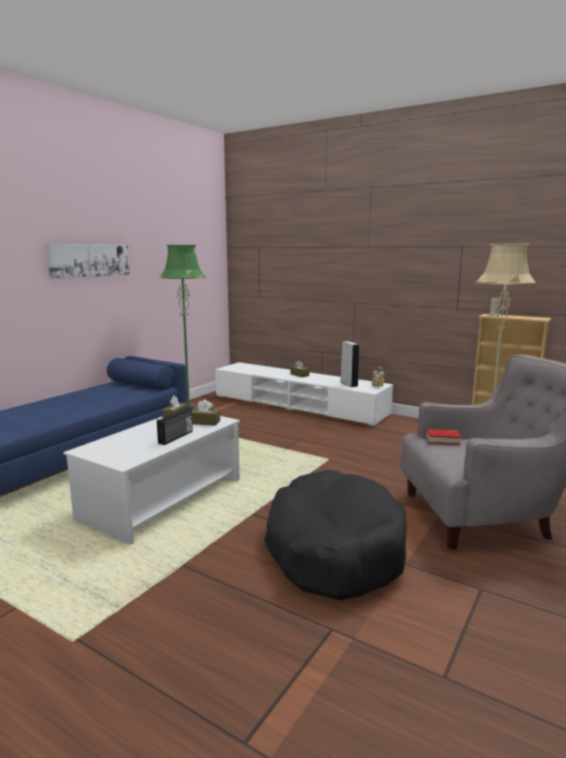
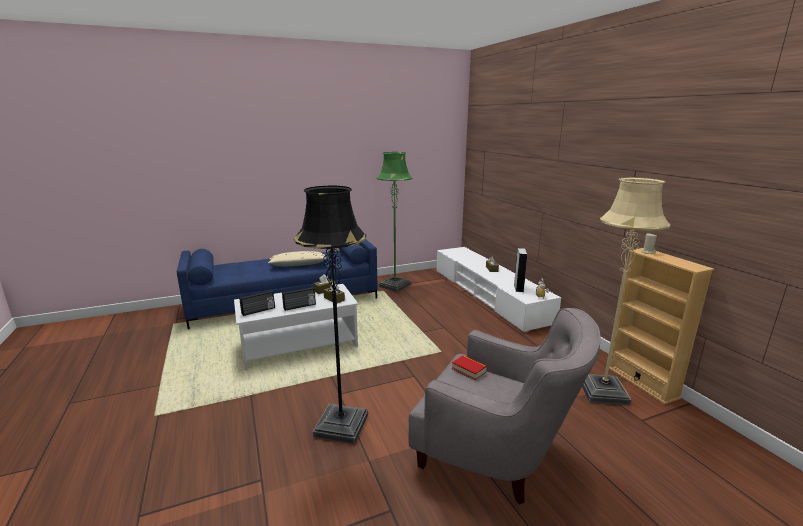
camera: 35 degrees right, 5 degrees up
picture [46,244,130,278] -> none
black dog bed [264,470,407,600] -> black floor lamp [294,186,368,444]
none -> radio [239,290,275,316]
none -> beige pillow [268,251,326,266]

